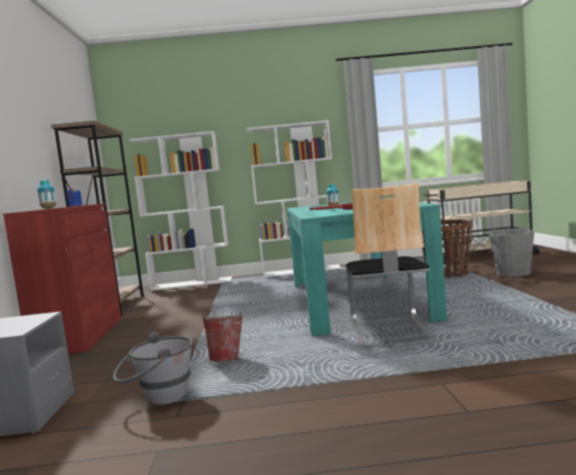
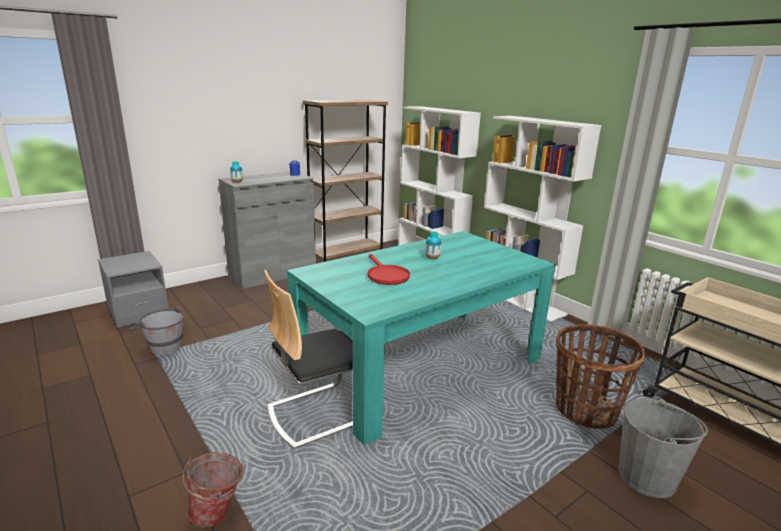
camera: 55 degrees right, 15 degrees up
red cabinet [3,203,122,354] -> grey cabinet [219,172,316,289]
bucket [202,313,246,362] -> bucket moved to [183,452,243,528]

